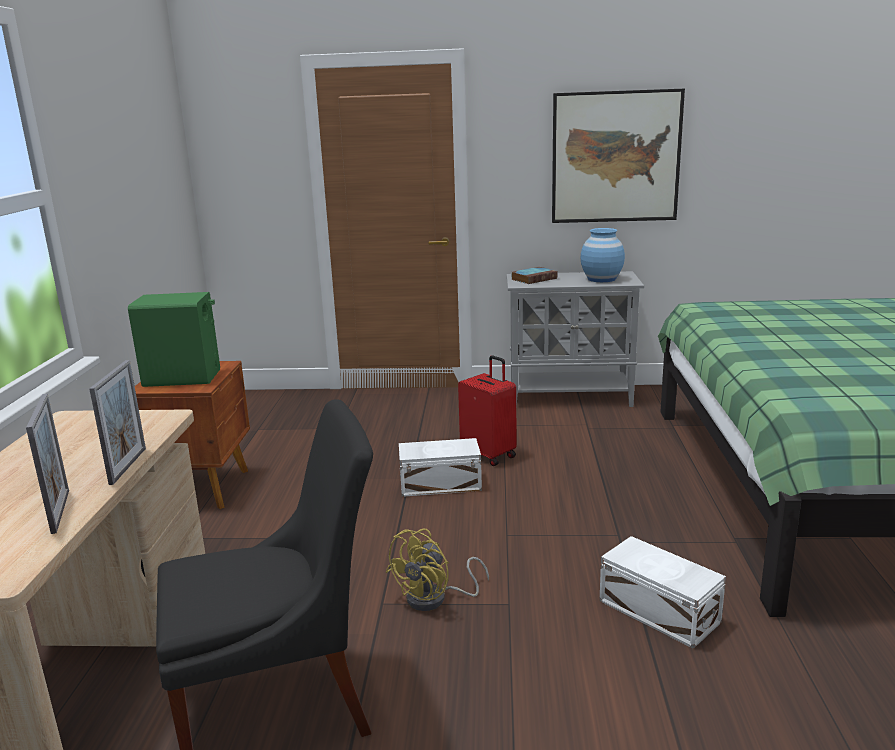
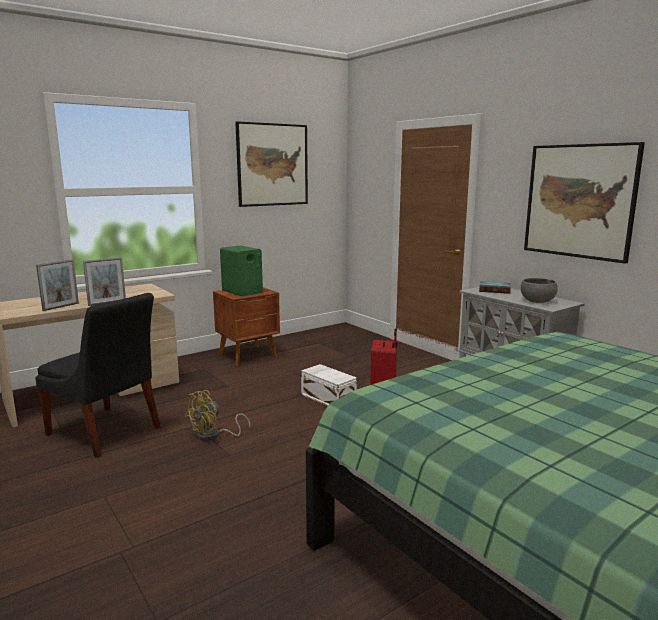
camera: 50 degrees right, 5 degrees down
yellow fan [386,529,489,611] -> yellow fan turned 45 degrees counterclockwise [185,390,251,441]
blue vase [581,228,625,282] -> grey bowl [521,278,558,303]
white storage box [599,536,726,649] -> none
none -> picture [235,121,308,207]

